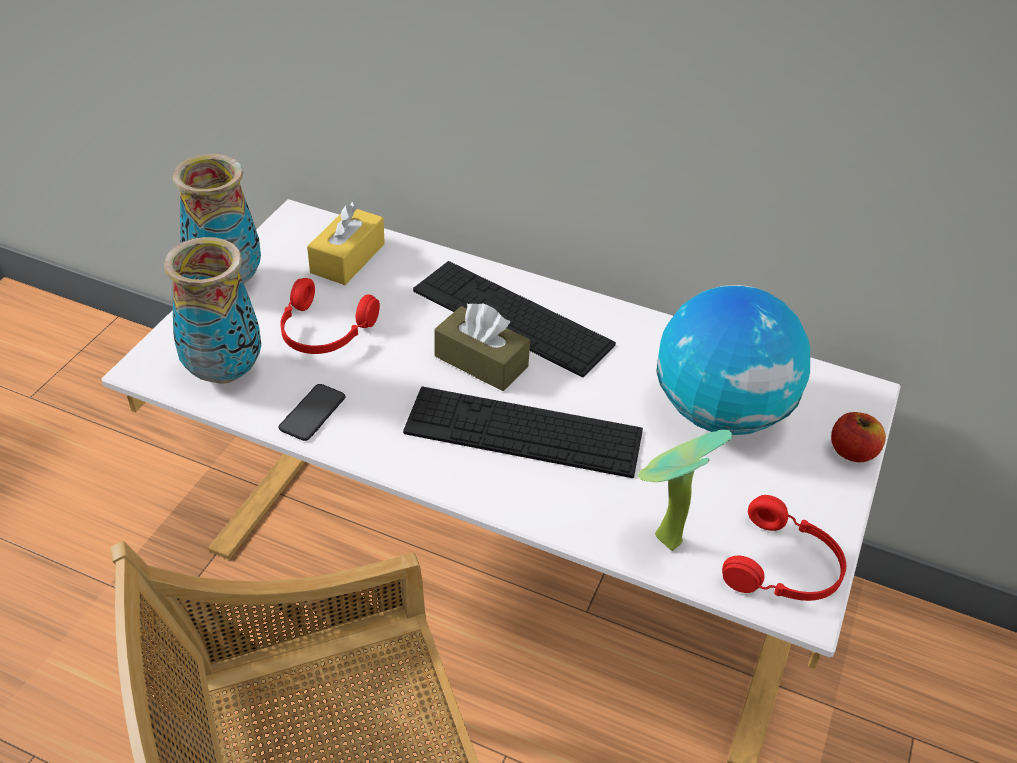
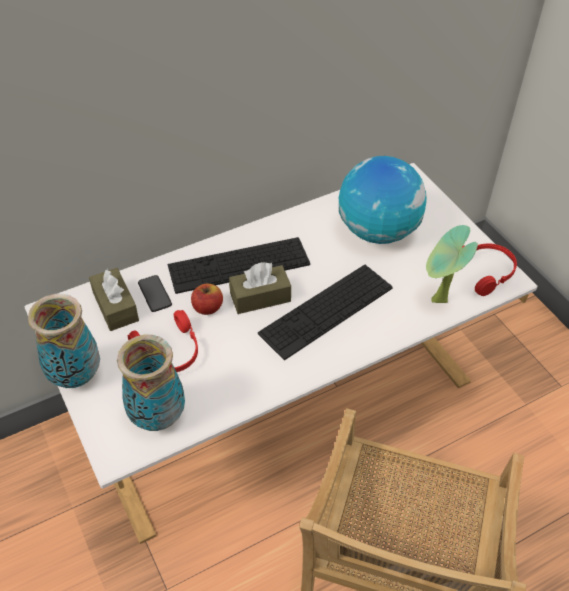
camera: 50 degrees left, 5 degrees up
phone [278,384,345,441] -> phone moved to [138,275,172,312]
yellow tissue box [307,201,385,285] -> brown tissue box [89,268,139,331]
apple [831,412,886,462] -> apple moved to [191,284,223,315]

